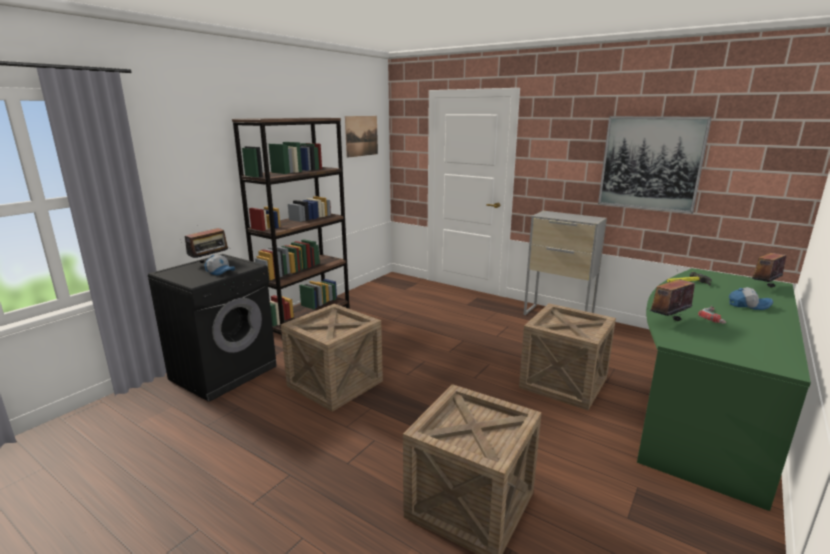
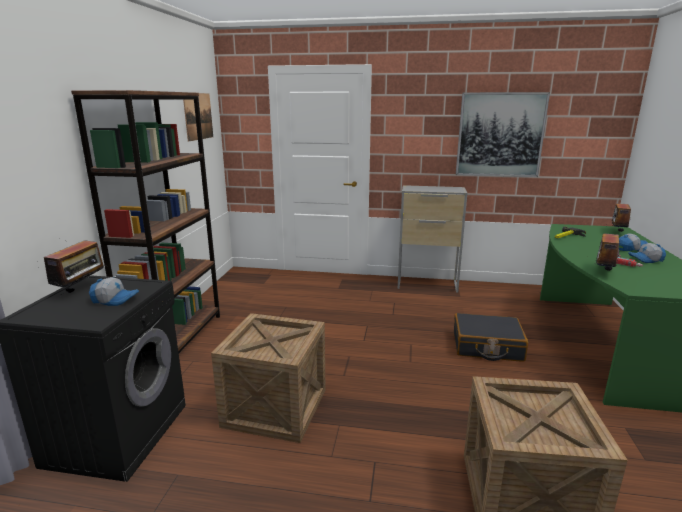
camera: 25 degrees left, 0 degrees up
crate [519,303,616,410] -> black suitcase [454,313,528,362]
none -> cap [628,243,666,263]

